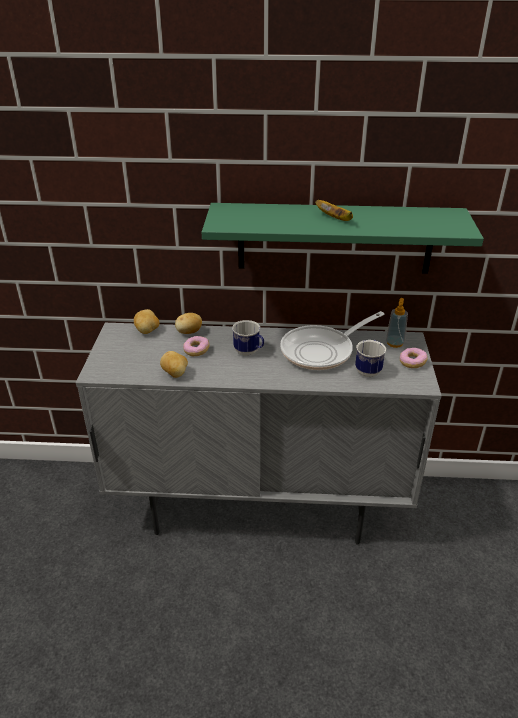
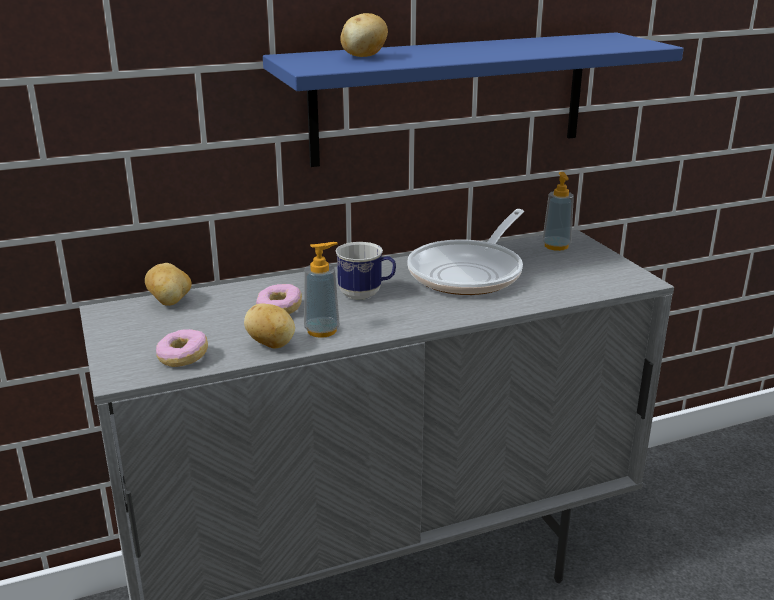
camera: 25 degrees left, 10 degrees down
potato [175,313,202,334] -> potato moved to [340,13,388,57]
green shelf [201,203,484,274] -> blue shelf [263,32,684,167]
banana [315,200,353,221] -> none
mug [355,340,386,377] -> none
donut [400,348,427,368] -> donut moved to [156,329,208,367]
none -> soap dispenser [304,242,340,338]

